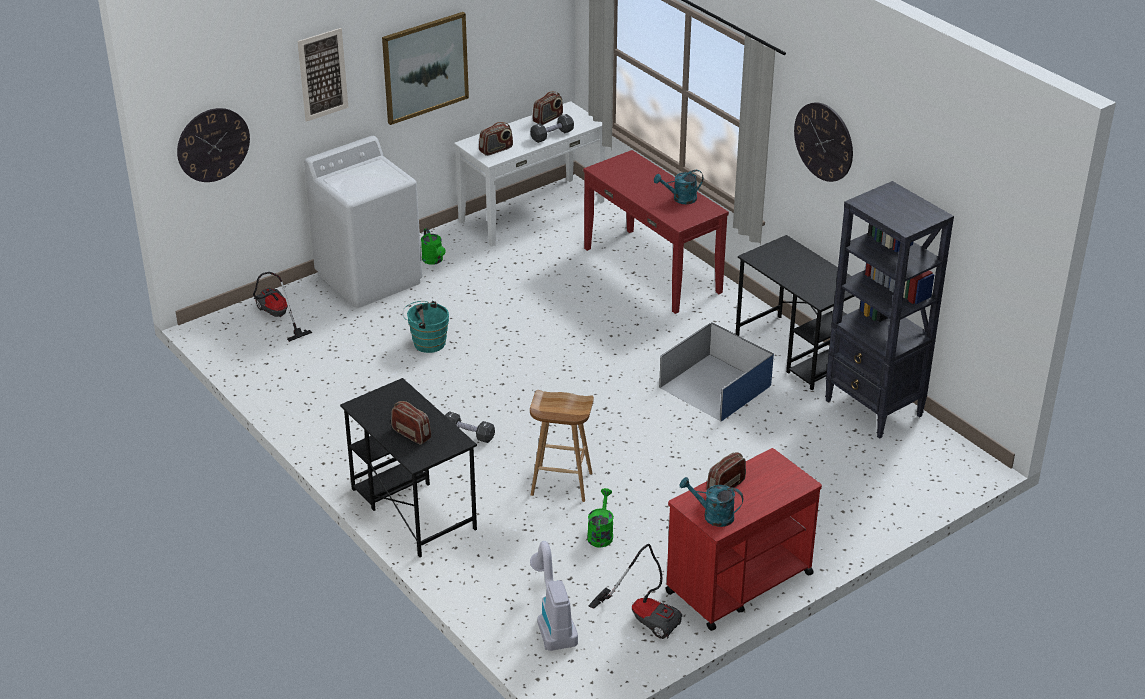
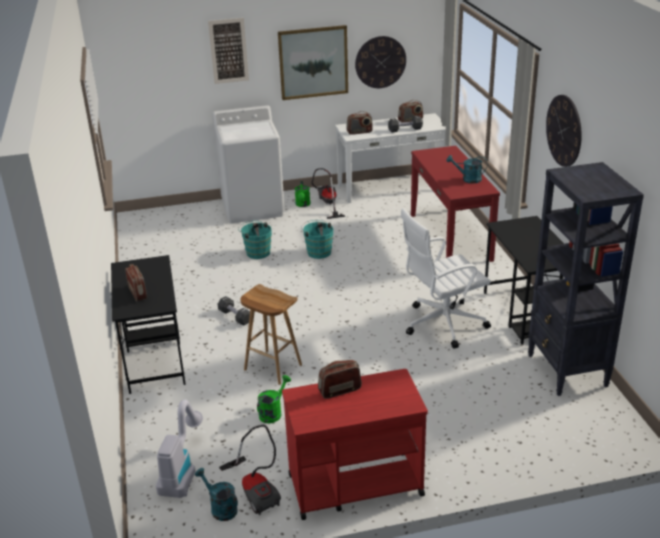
camera: 25 degrees right, 5 degrees down
wall clock [177,108,250,182] -> wall clock moved to [355,36,406,88]
vacuum cleaner [253,272,312,342] -> vacuum cleaner moved to [312,168,345,219]
blue storage box [659,322,774,421] -> white office chair [400,208,491,348]
turquoise watering can [679,477,743,527] -> turquoise watering can moved to [195,468,238,521]
none -> turquoise bucket [301,220,333,259]

